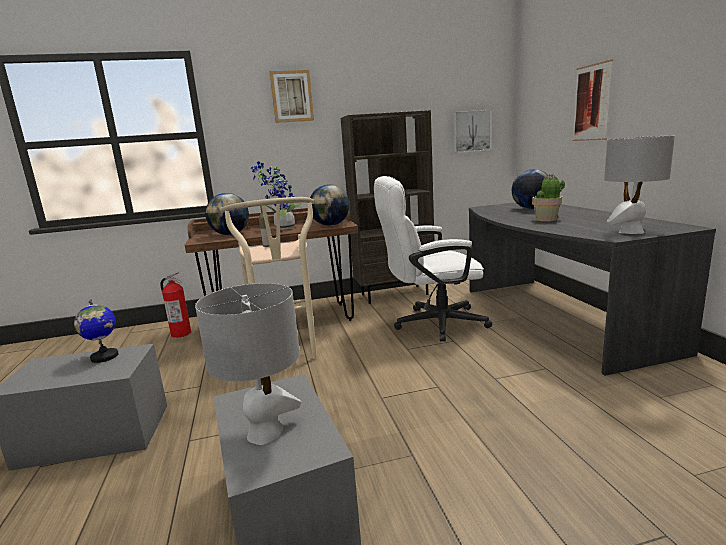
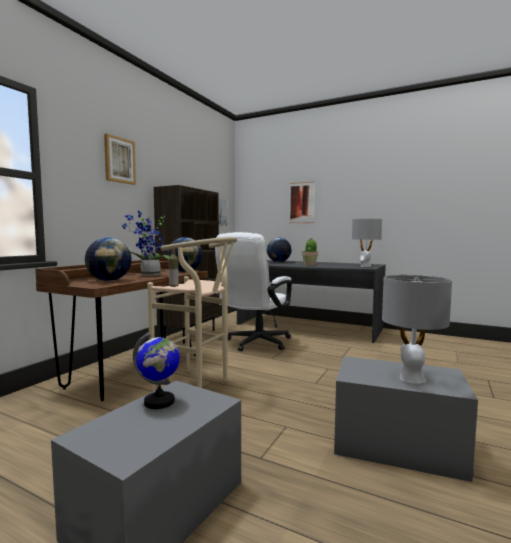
camera: 50 degrees left, 10 degrees down
fire extinguisher [160,272,191,338] -> none

